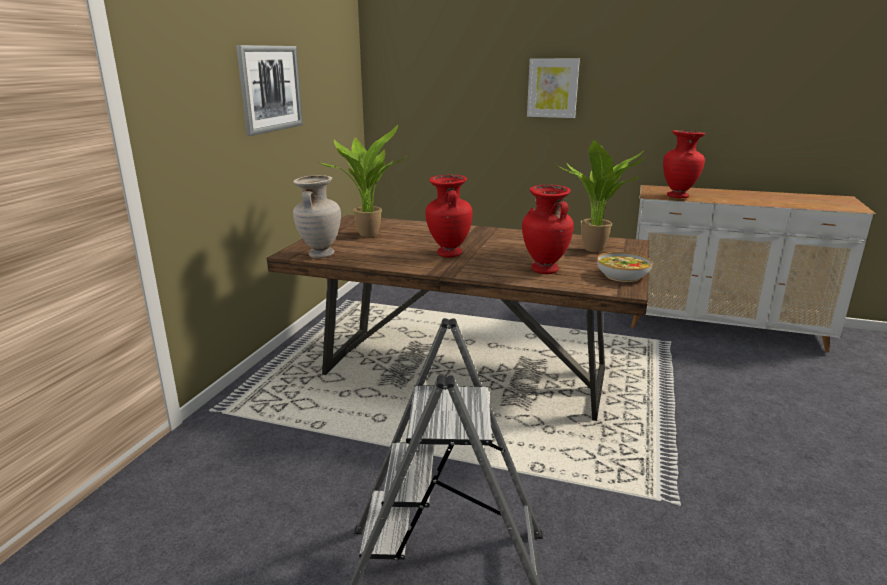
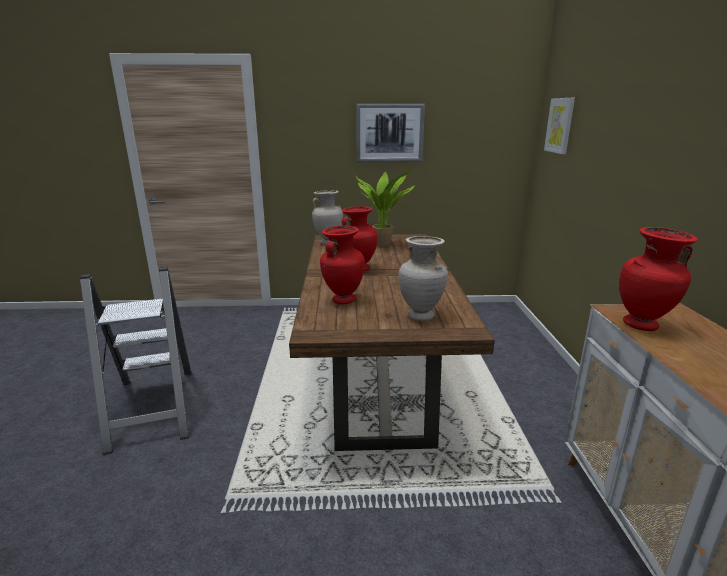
camera: 70 degrees right, 0 degrees up
picture [527,58,580,118] -> picture moved to [544,98,575,154]
potted plant [556,140,646,252] -> beige vase [398,236,448,321]
bowl [597,252,653,282] -> none

